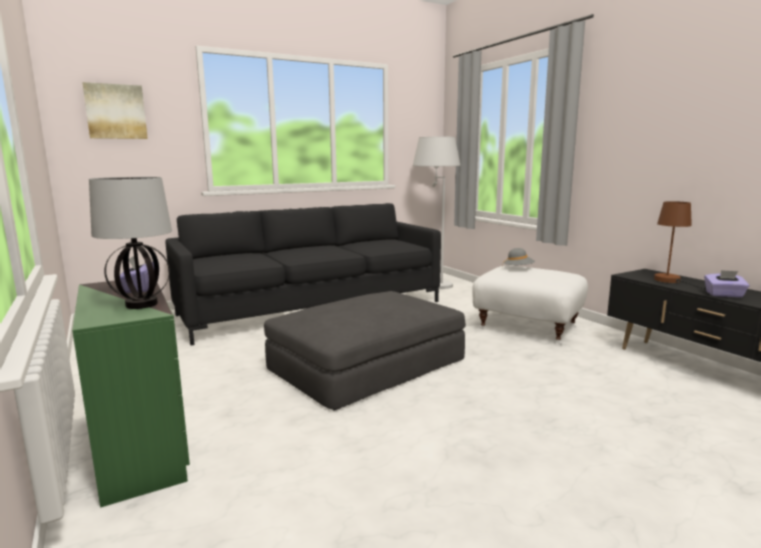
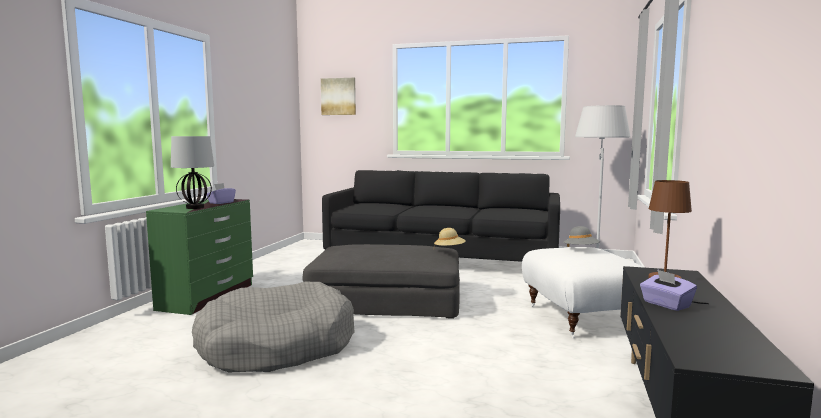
camera: 45 degrees right, 5 degrees down
none -> grey dog bed [192,281,355,372]
none -> beige hat [434,228,466,246]

